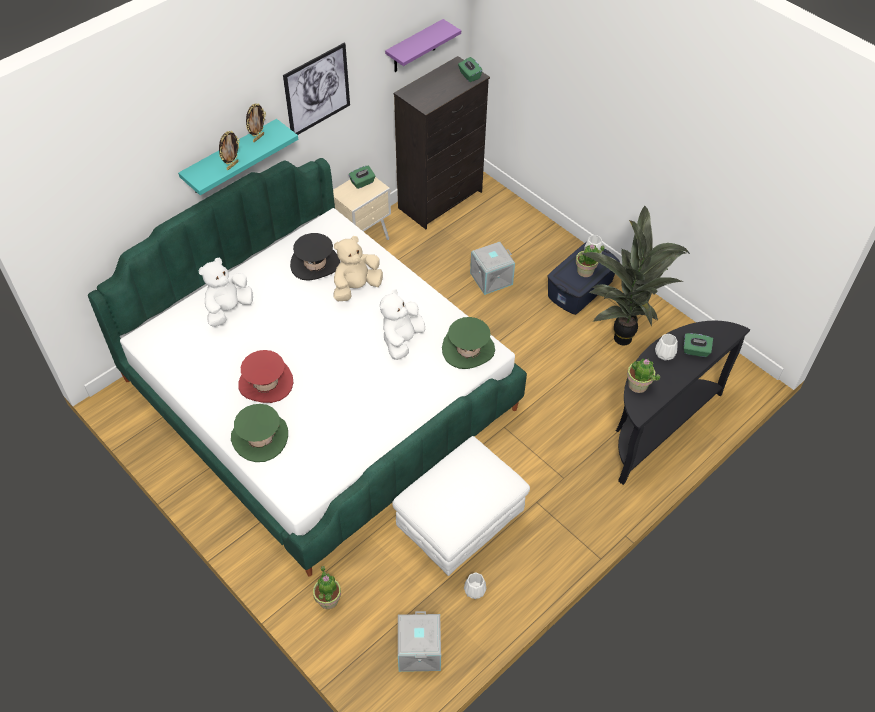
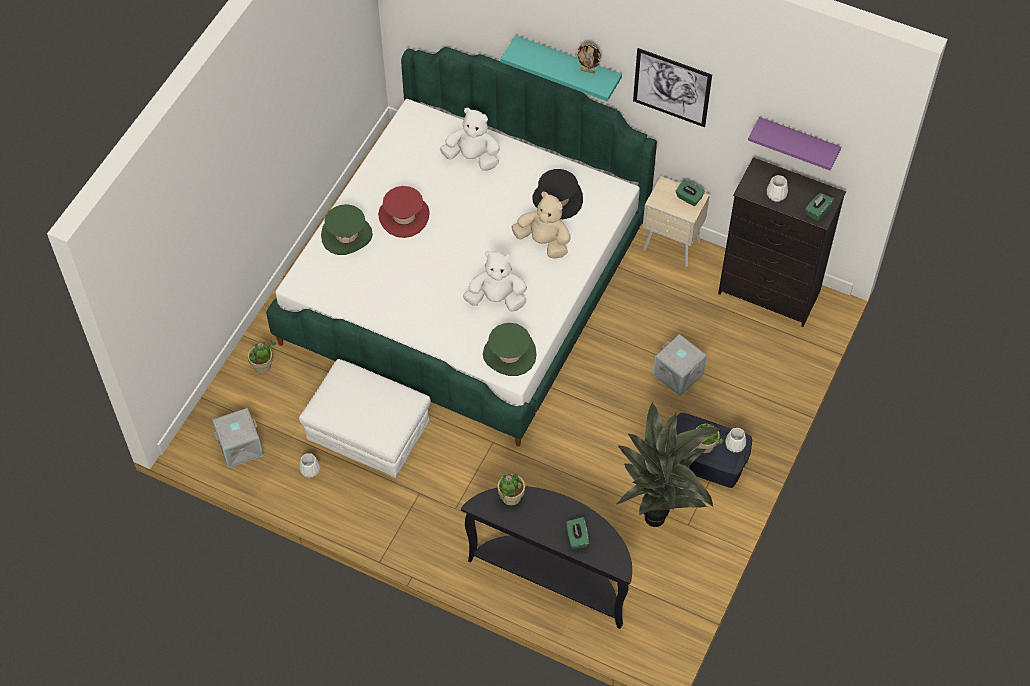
camera: 70 degrees right, 5 degrees up
picture frame [219,131,240,170] -> none
white vase [655,334,678,361] -> white vase moved to [767,175,788,202]

